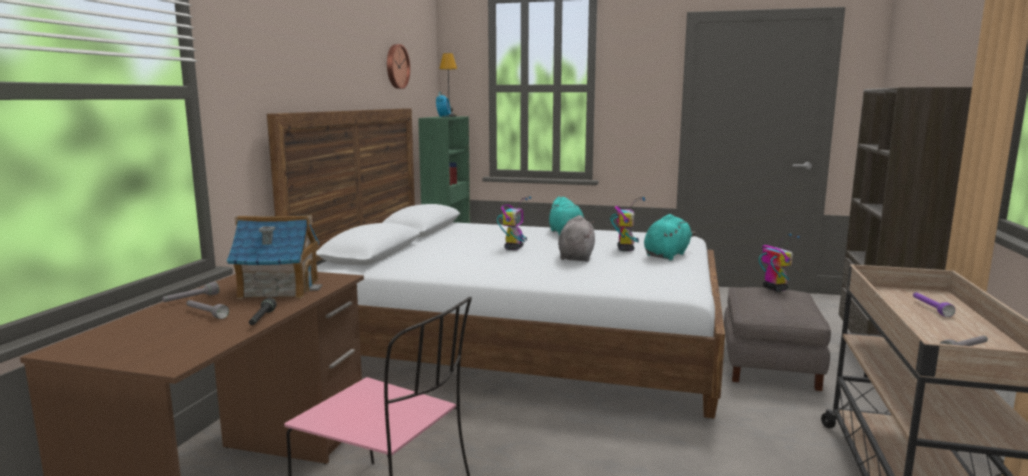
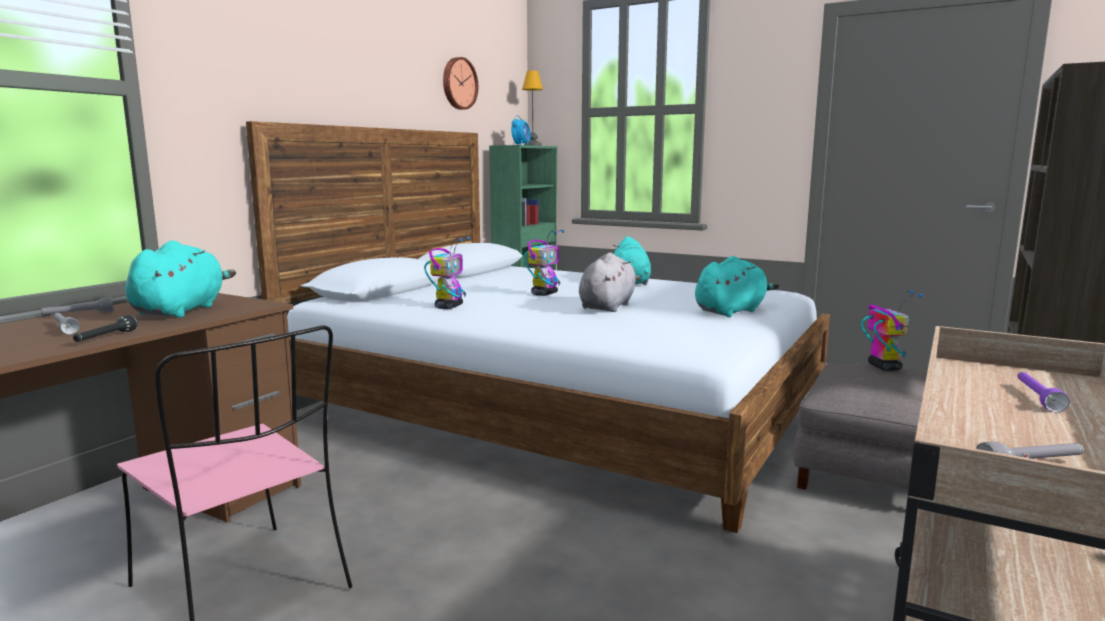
camera: 15 degrees right, 0 degrees up
toy house [227,215,322,299] -> turquoise plush toy [126,240,236,318]
toy robot [610,197,645,251] -> toy robot moved to [424,237,470,309]

